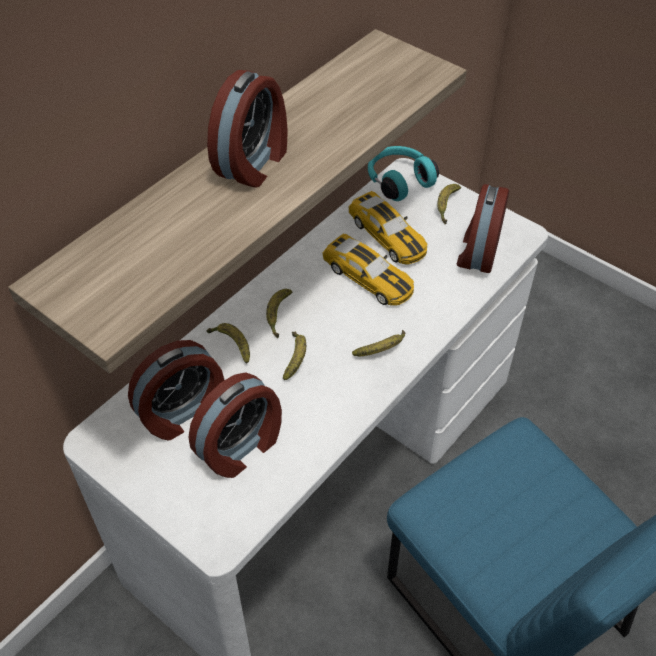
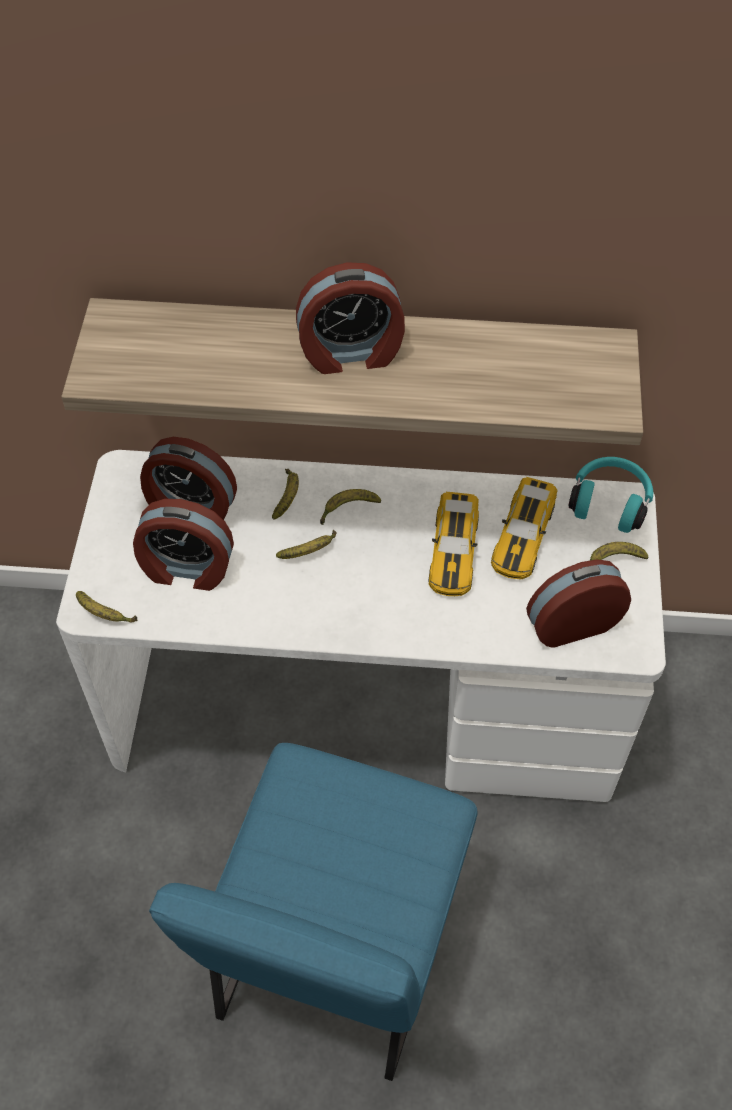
camera: 55 degrees right, 5 degrees up
banana [352,330,405,357] -> banana moved to [76,591,137,623]

